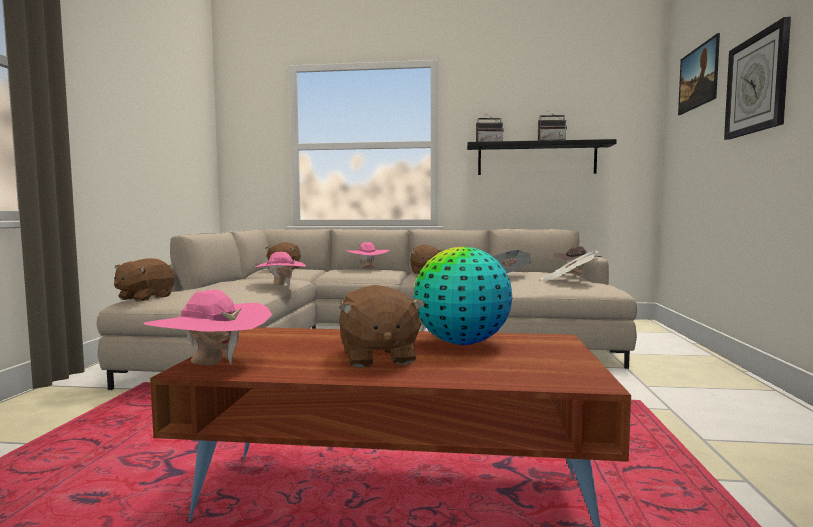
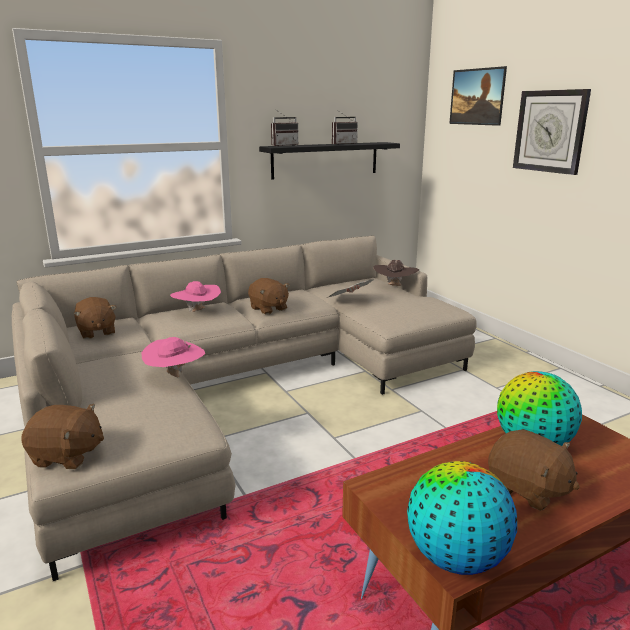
camera: 35 degrees left, 15 degrees up
brown plush toy [114,258,175,302] -> brown plush toy turned 75 degrees counterclockwise [21,404,104,469]
pink hat [143,290,272,365] -> globe [407,461,517,575]
newspaper [540,251,598,281] -> none

